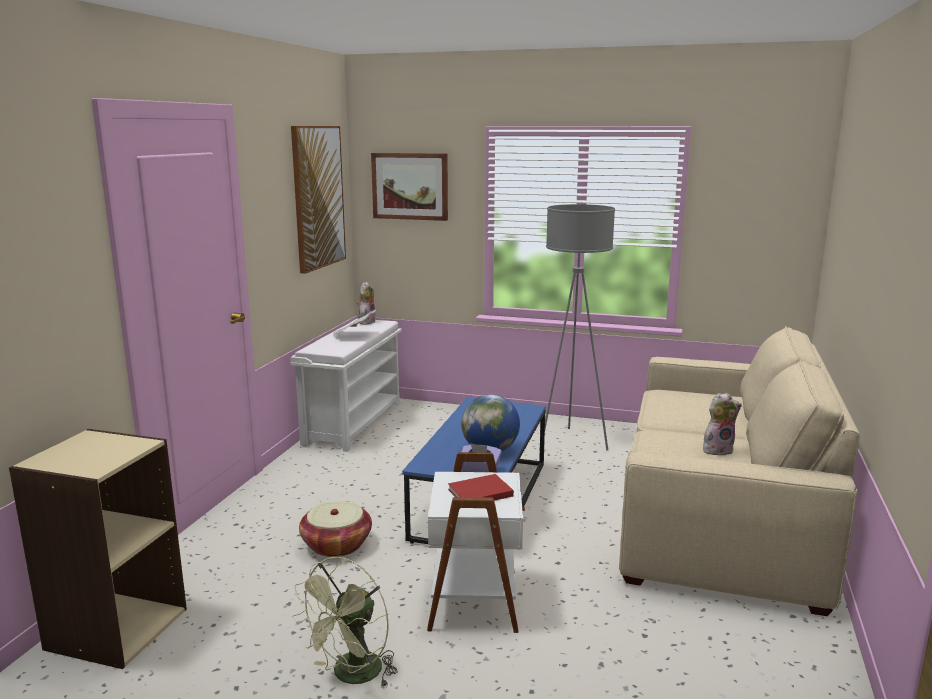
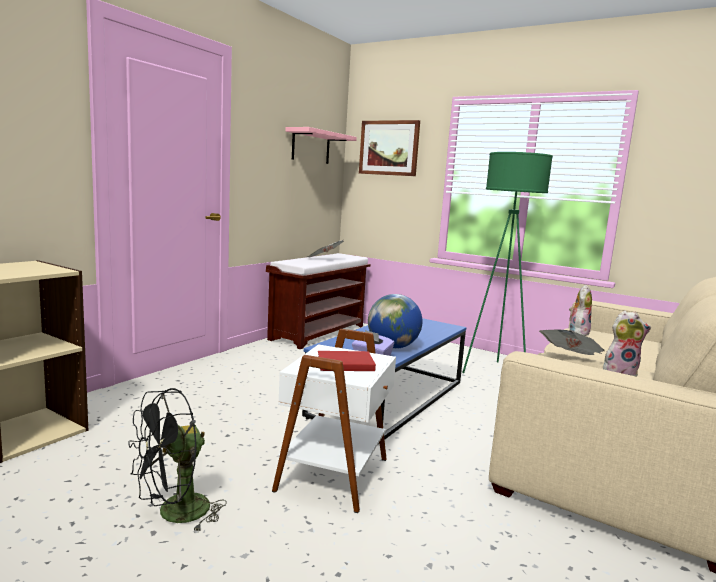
camera: 15 degrees right, 5 degrees down
white bench [290,318,402,452] -> brown bench [266,253,371,349]
picture [291,126,346,274] -> pink shelf [285,127,357,164]
green fan [292,557,397,688] -> black fan [128,388,227,533]
basket [299,501,372,557] -> none
plush toy [357,282,376,325] -> plush toy moved to [569,285,592,336]
grey floor lamp [539,204,615,450] -> green floor lamp [462,152,553,373]
none -> newspaper [539,329,605,355]

